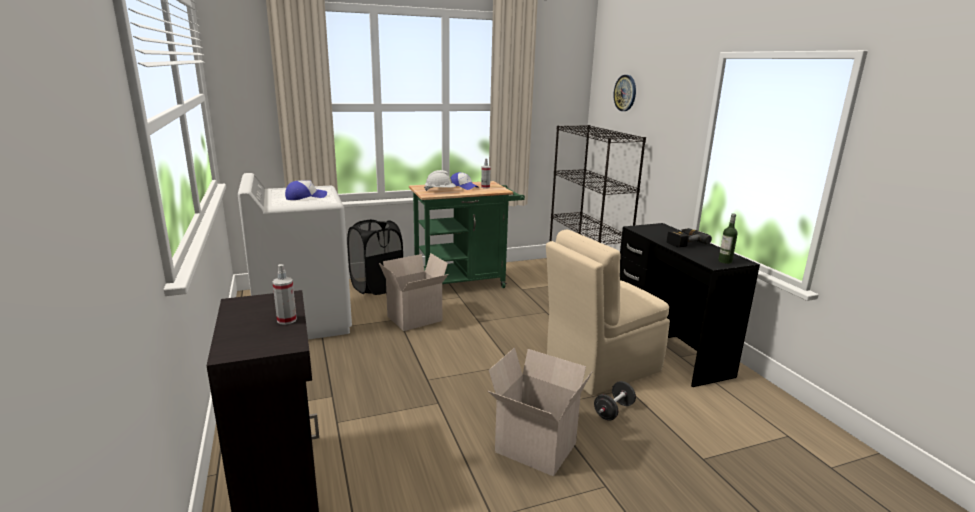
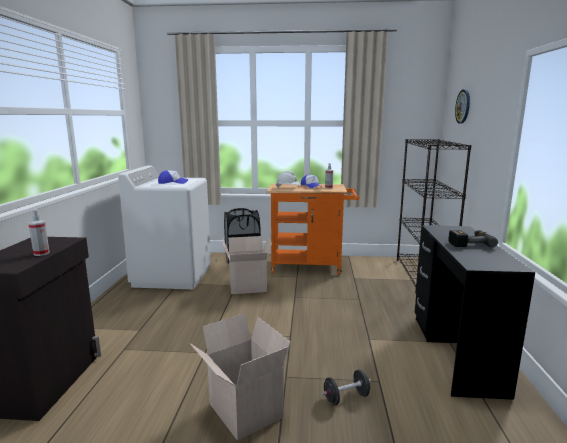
camera: 25 degrees right, 5 degrees down
green cart [409,181,525,288] -> orange cart [267,183,359,275]
beige chair [546,229,670,395] -> none
bottle [718,213,738,264] -> none

